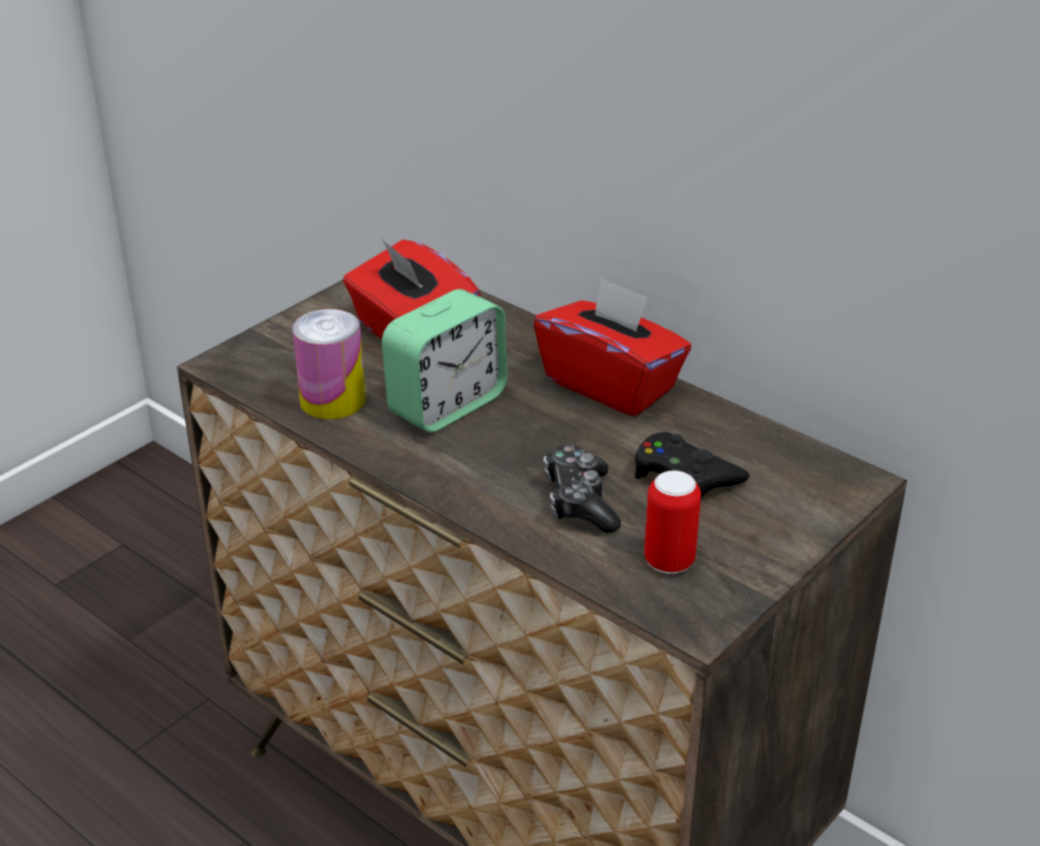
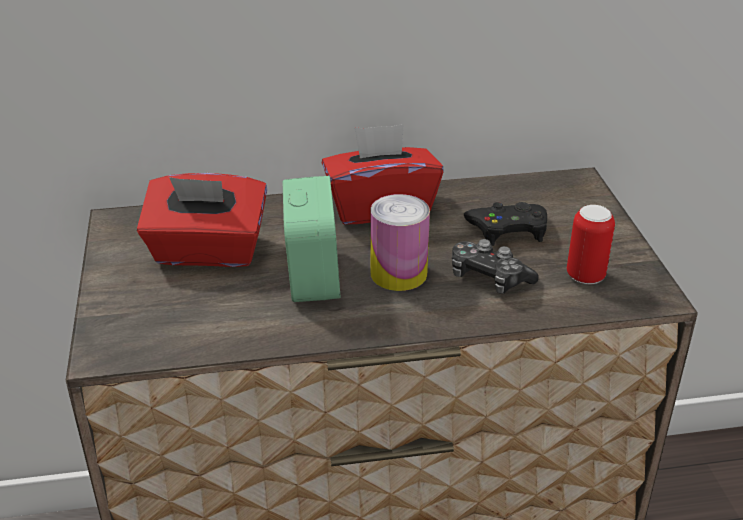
camera: 50 degrees left, 0 degrees up
can [292,309,365,419] -> can moved to [371,194,430,291]

